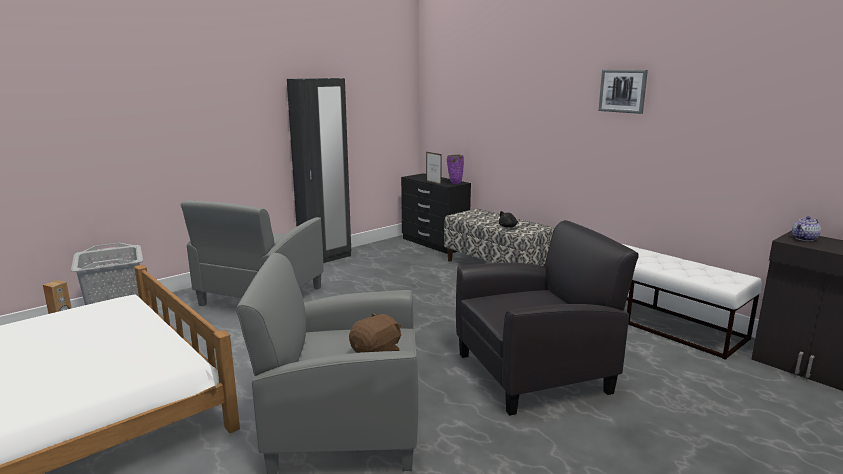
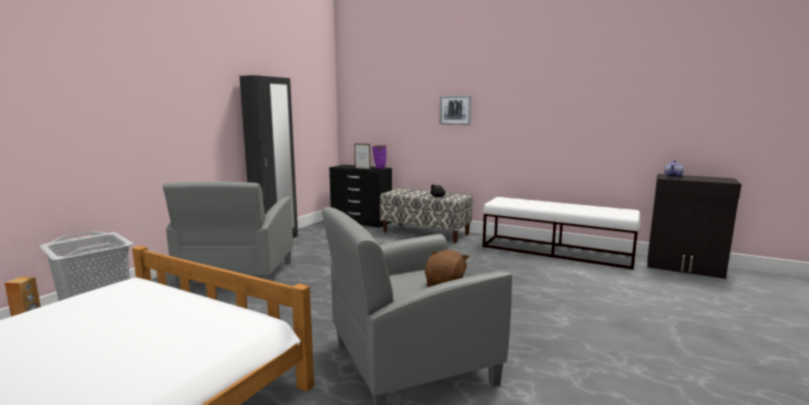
camera: 20 degrees left, 5 degrees down
black armchair [456,220,639,415] -> none
picture [598,70,648,114] -> picture moved to [440,95,471,125]

